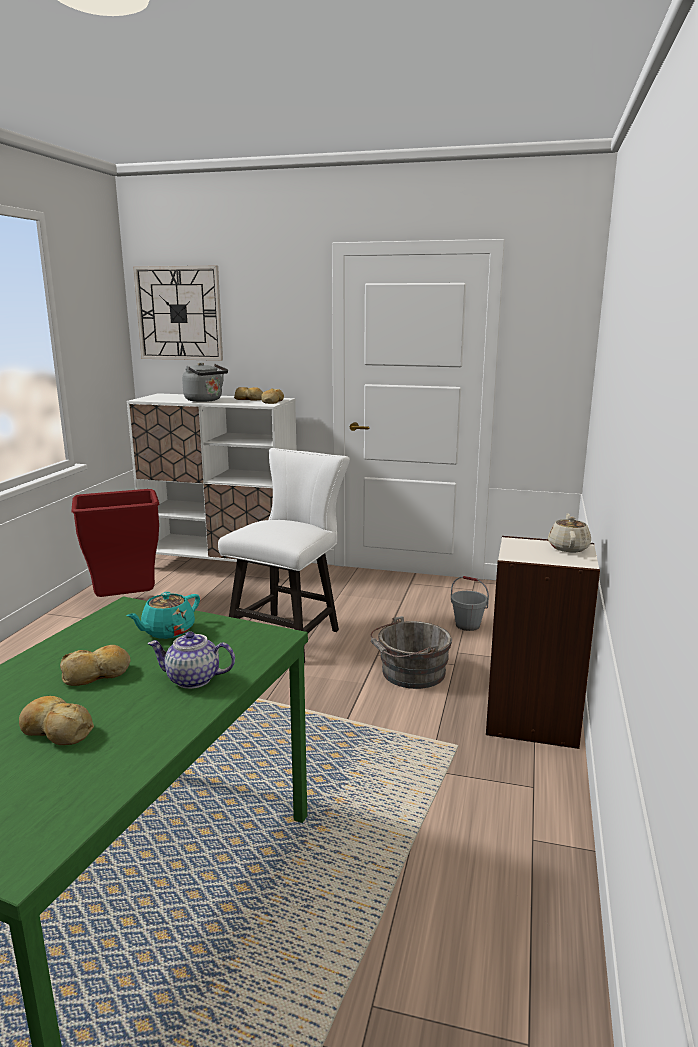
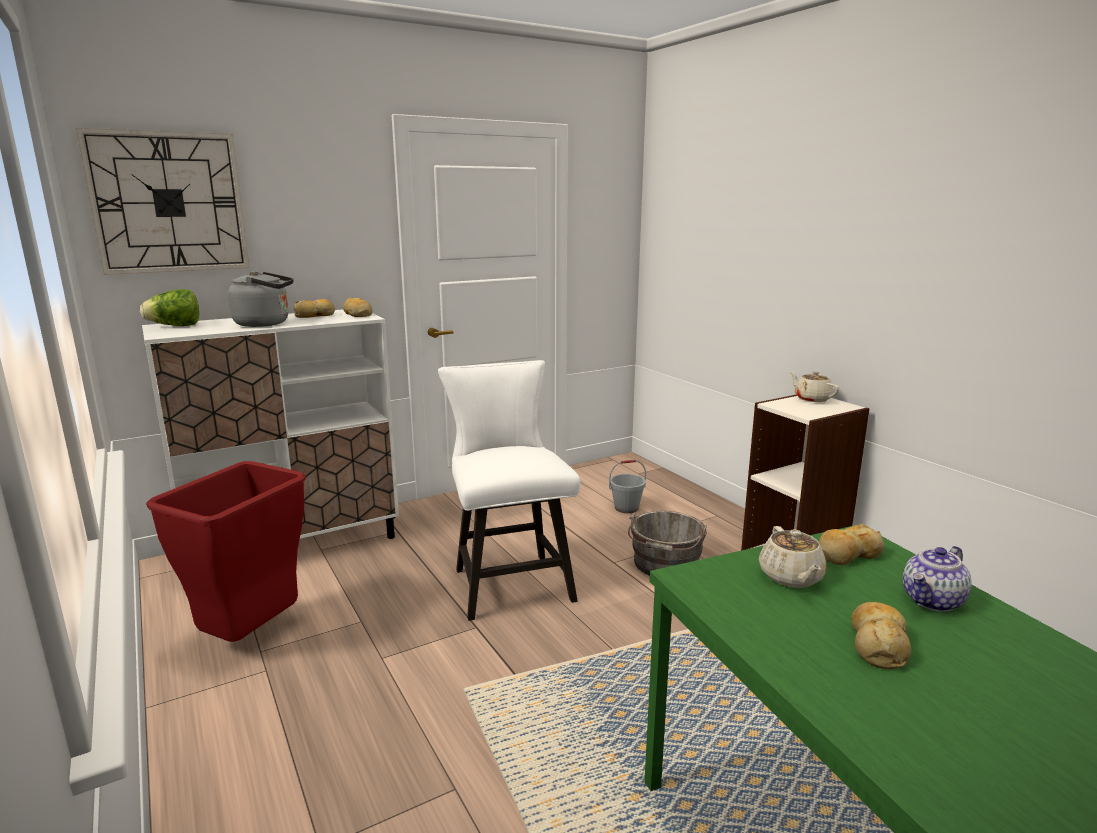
camera: 45 degrees left, 0 degrees up
bread [19,696,94,745] -> bread moved to [819,524,884,565]
turquoise teapot [126,592,200,639] -> beige teapot [759,526,827,588]
none -> lettuce [140,289,199,326]

